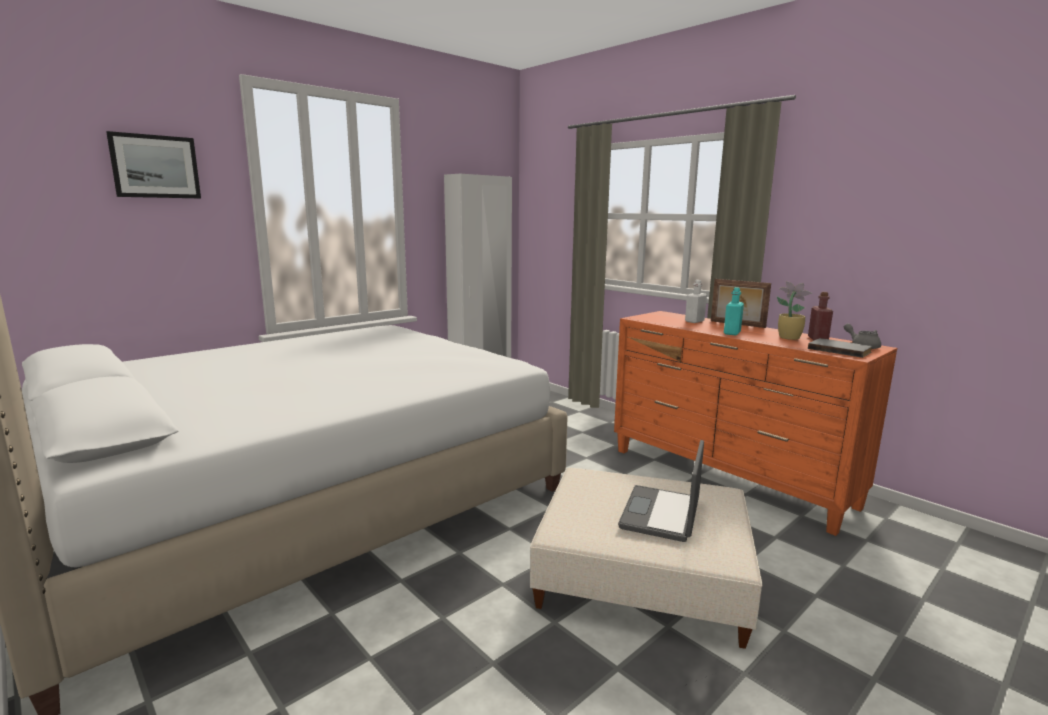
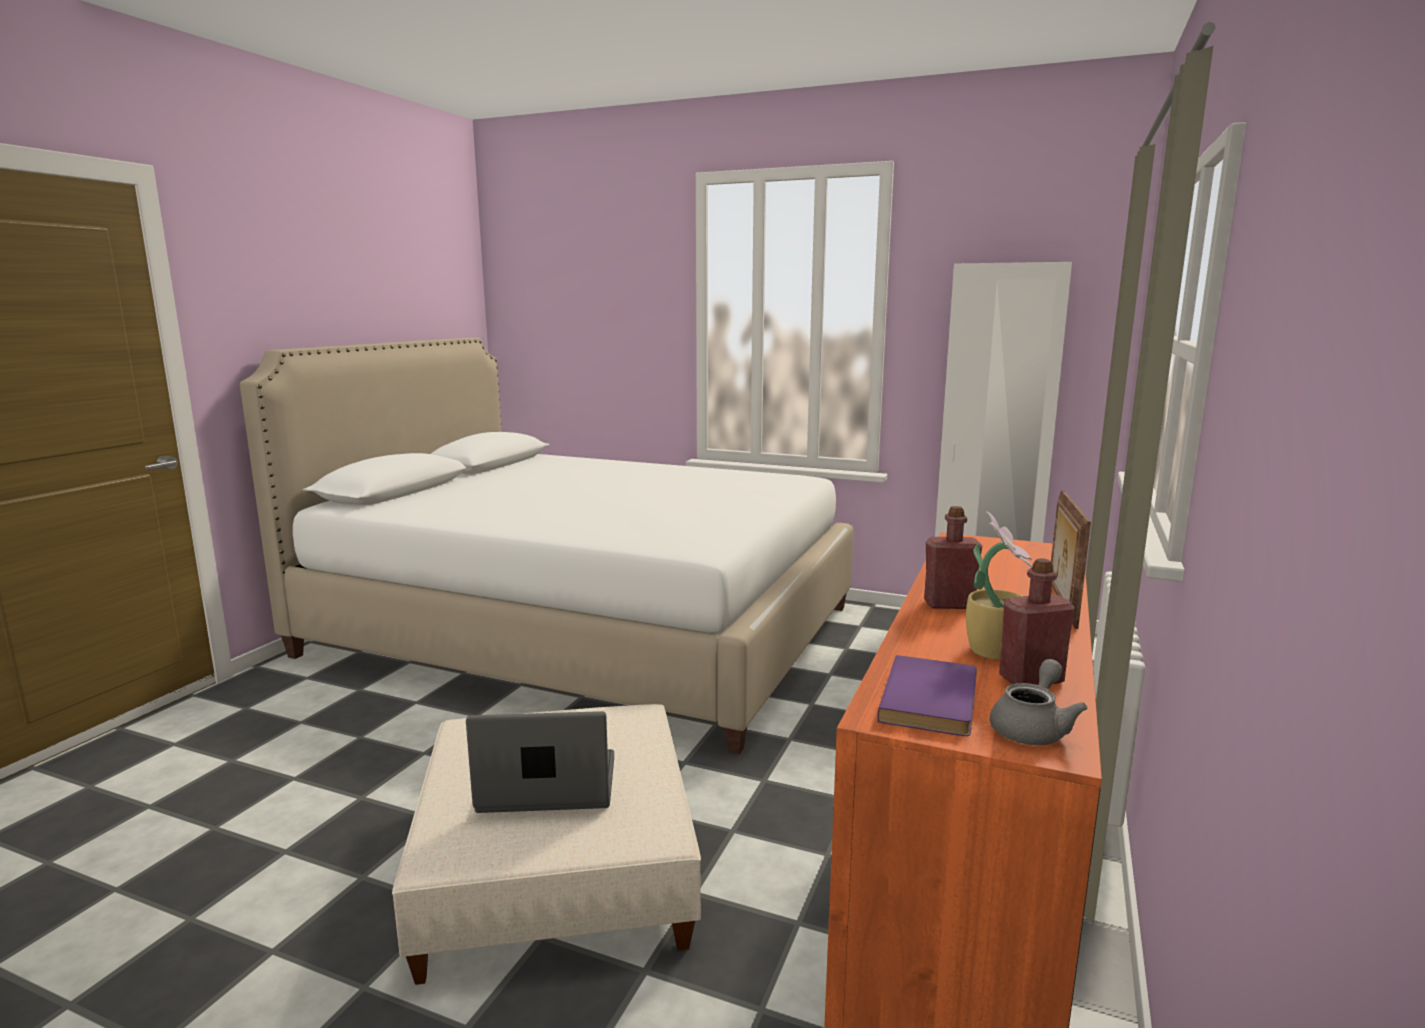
camera: 65 degrees right, 0 degrees up
picture [106,131,201,198] -> none
white bottle [685,280,707,323] -> none
turquoise bottle [724,287,744,335] -> red bottle [924,506,982,609]
grey book [808,338,873,358] -> purple book [877,655,977,736]

